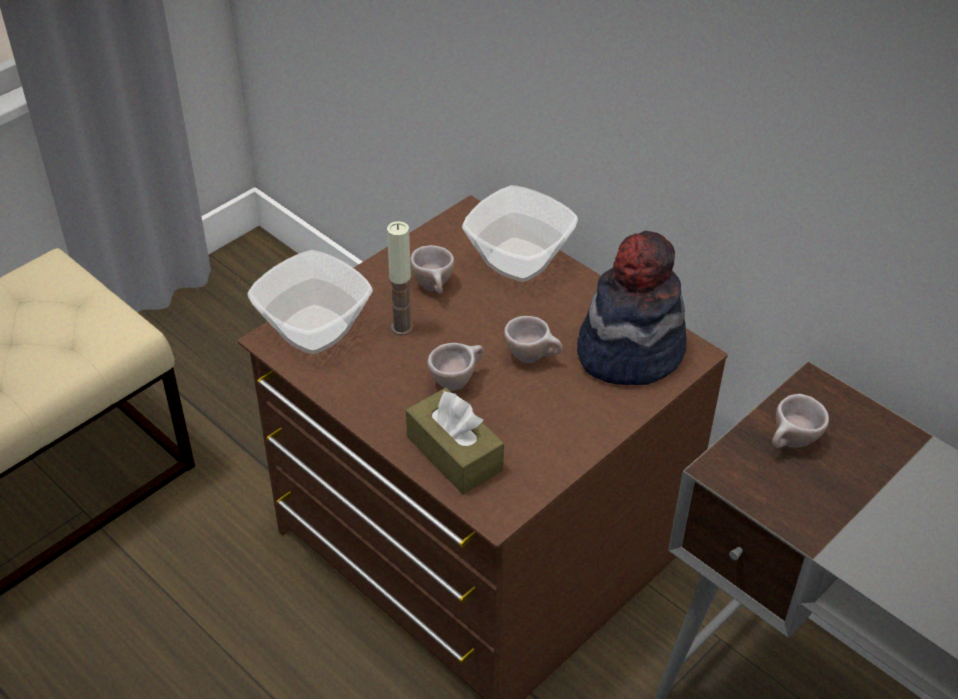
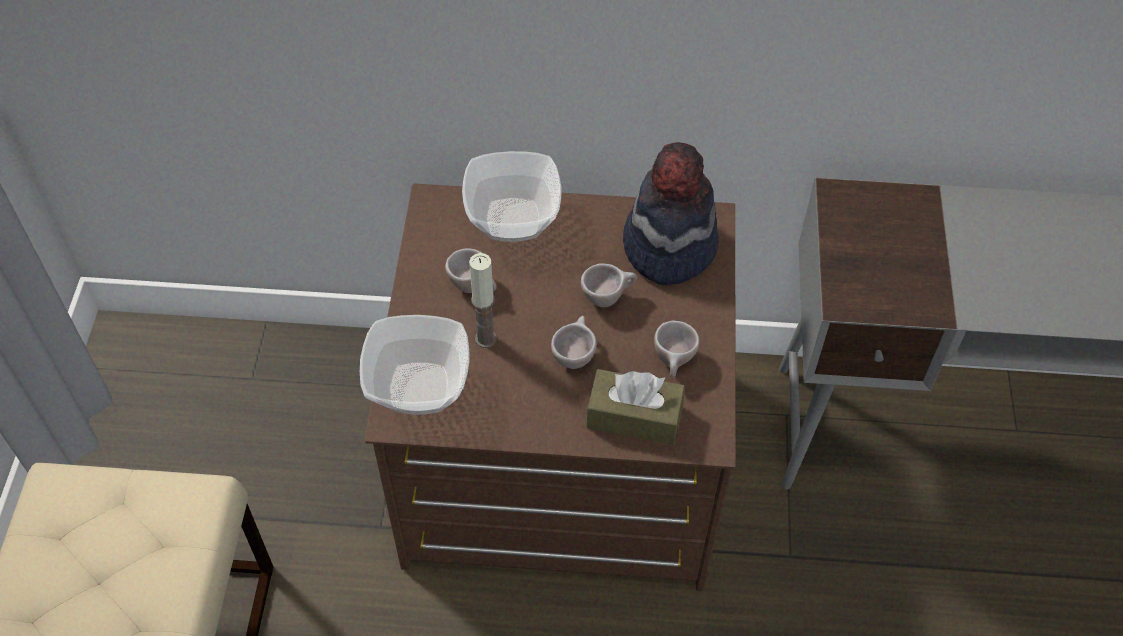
camera: 40 degrees left, 10 degrees up
beige cup [772,394,829,448] -> beige cup moved to [654,321,699,377]

